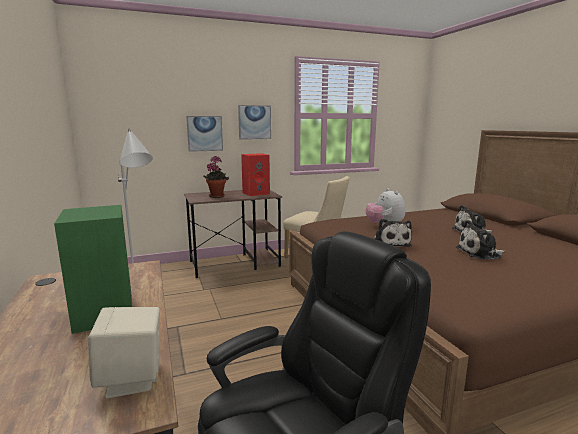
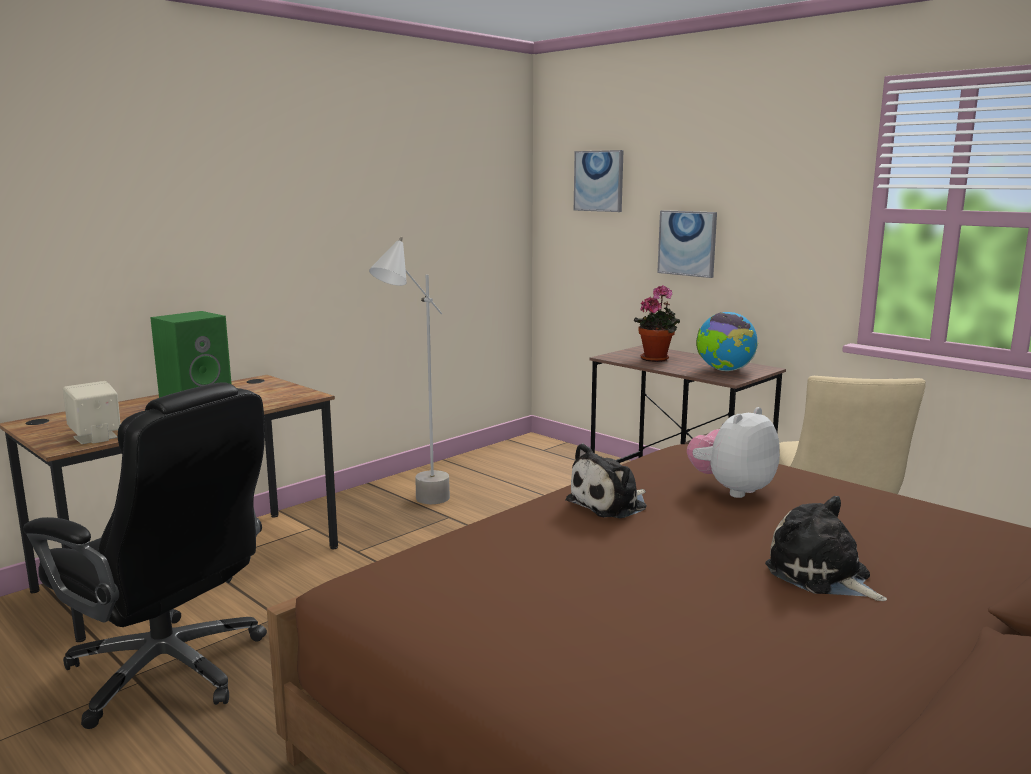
camera: 65 degrees right, 0 degrees up
picture [238,105,271,140] -> picture moved to [574,150,624,212]
red speaker [241,153,270,196] -> globe [696,312,758,371]
plush toy [456,220,505,259] -> none

